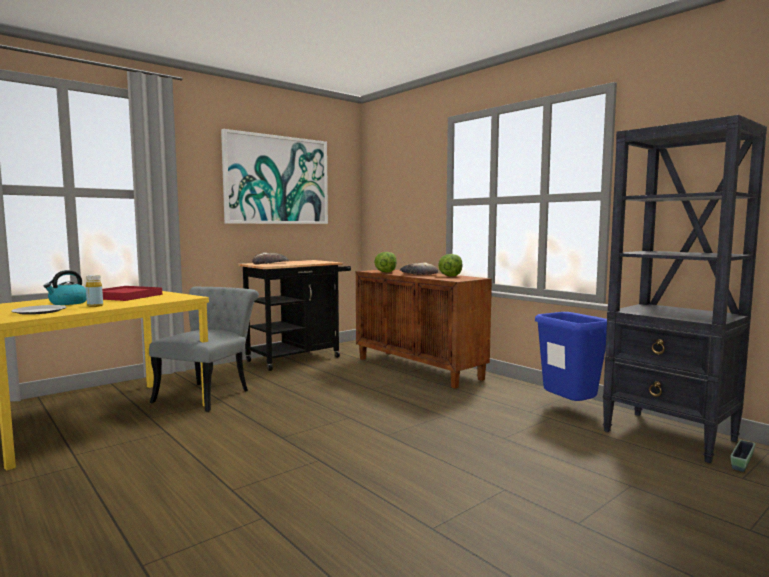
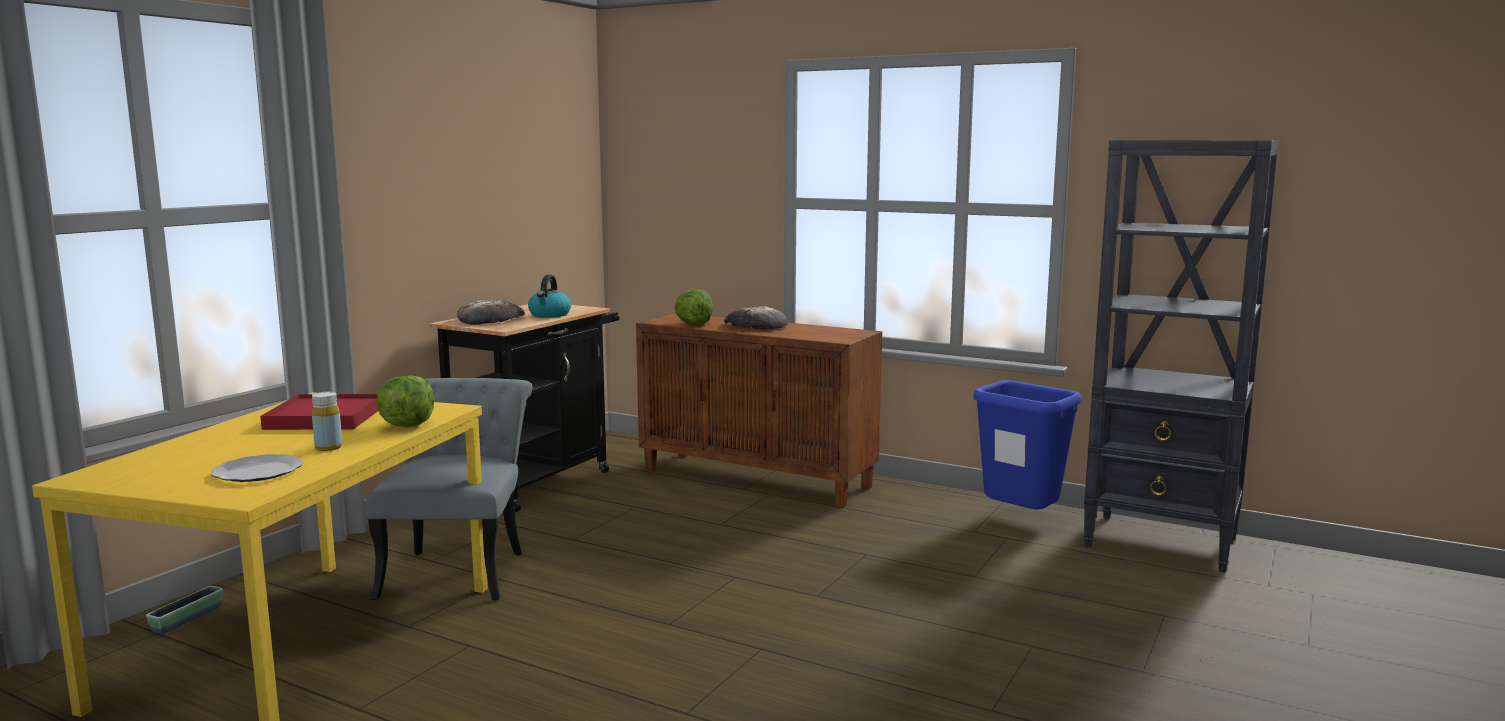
camera: 20 degrees left, 5 degrees up
kettle [44,270,86,305] -> kettle moved to [528,275,571,318]
picture [221,129,328,224] -> none
lettuce [438,254,463,276] -> lettuce moved to [376,375,434,427]
planter [731,440,755,472] -> planter moved to [146,586,223,634]

